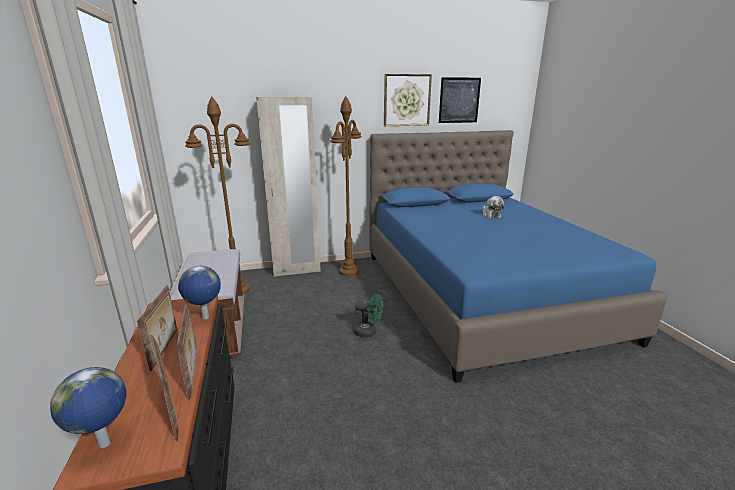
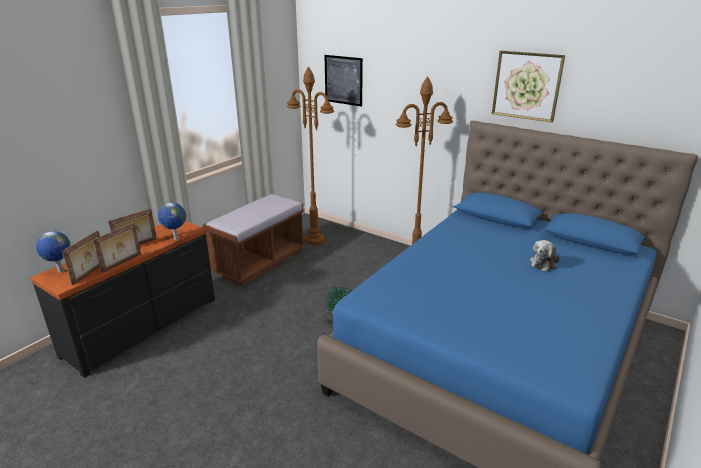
camera: 50 degrees right, 5 degrees up
beige wardrobe [256,97,321,277] -> none
picture [439,77,481,123] -> picture moved to [324,55,363,107]

